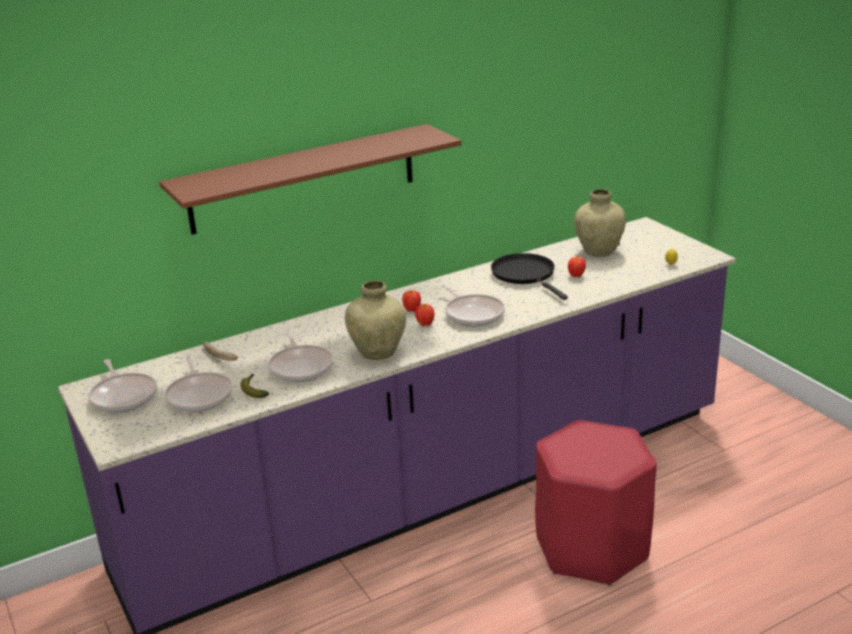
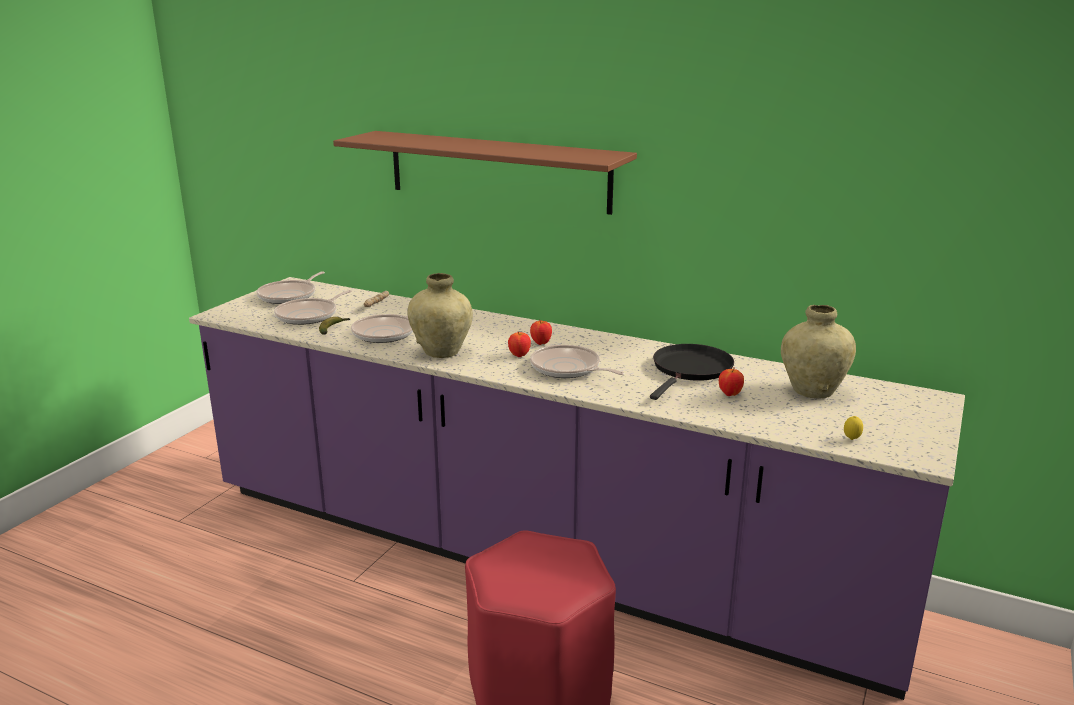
camera: 55 degrees right, 5 degrees down
frying pan [441,284,505,326] -> frying pan turned 105 degrees clockwise [530,345,624,378]

